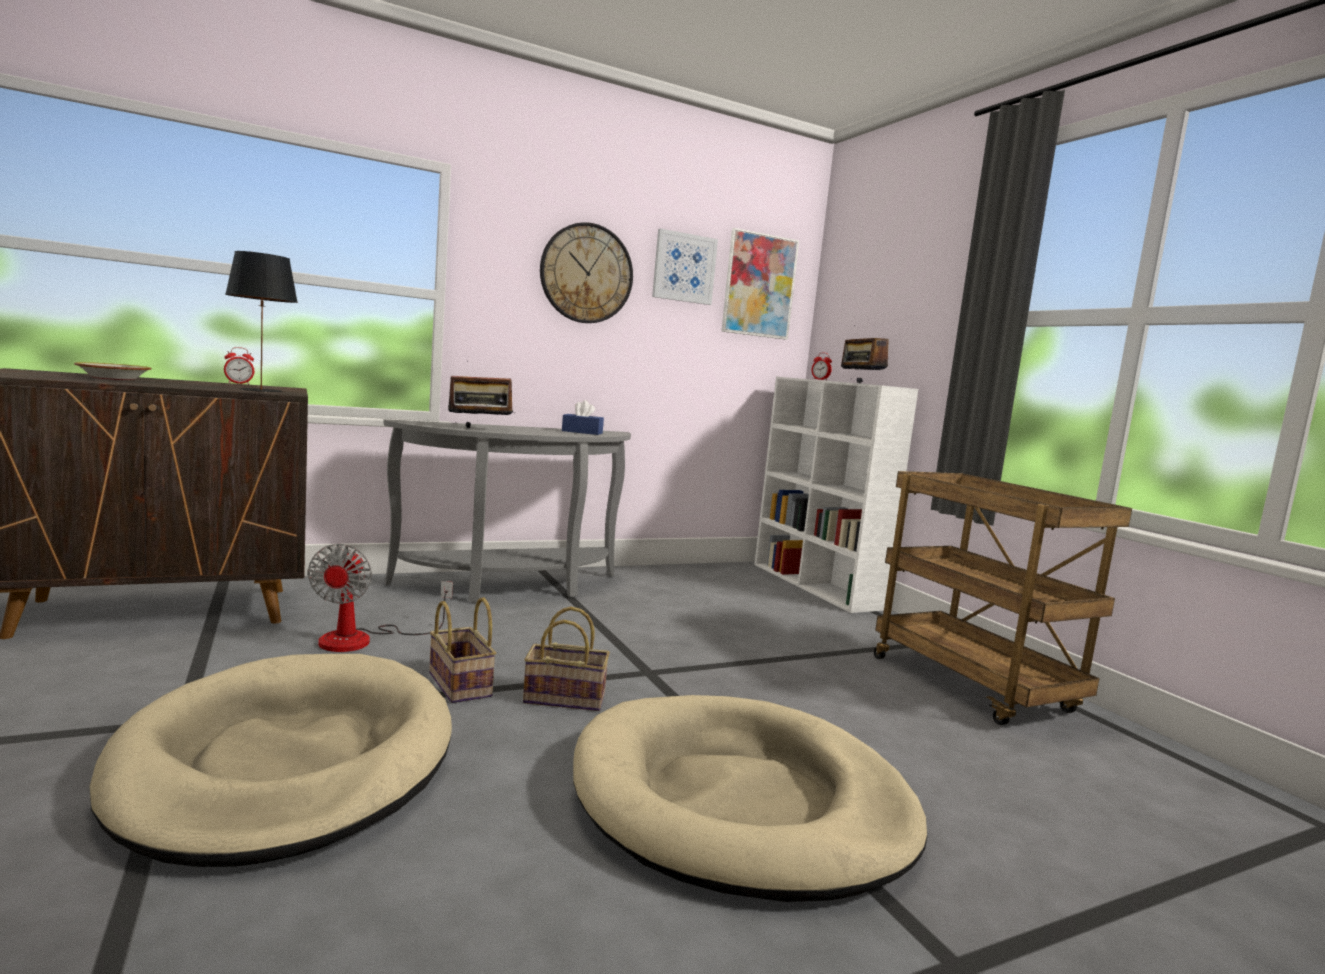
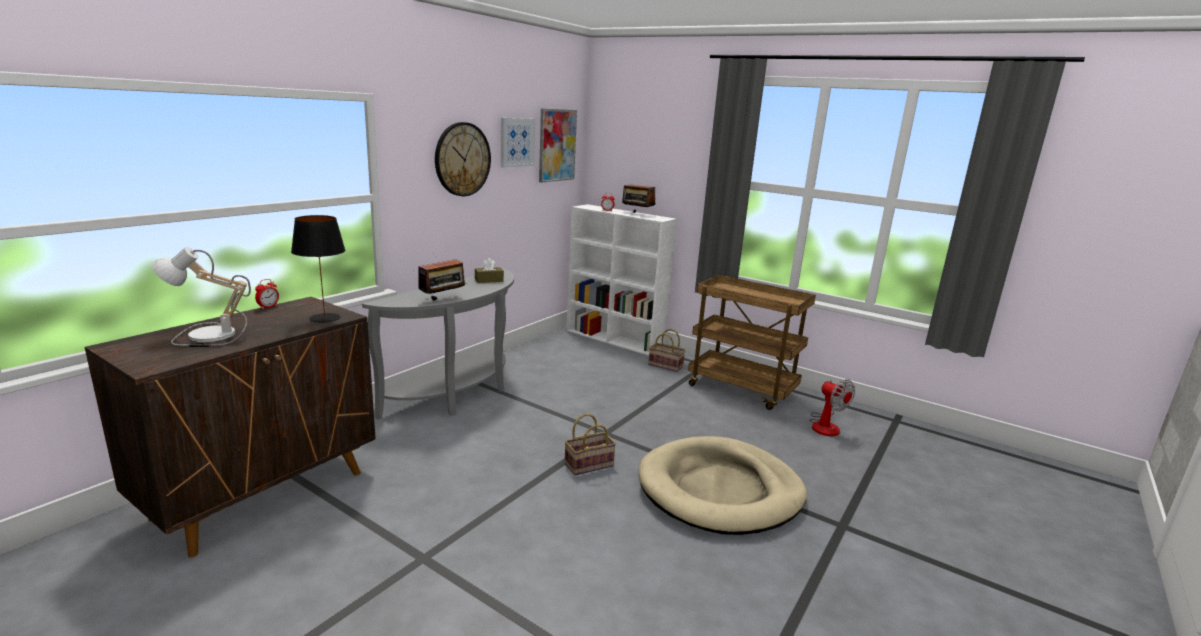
camera: 30 degrees left, 10 degrees up
bowl [74,362,152,380] -> table lamp [152,247,251,347]
beige dog bed [90,654,452,867] -> none
fan [307,544,453,652] -> fan moved to [809,379,855,436]
basket [429,597,496,703] -> basket moved to [648,329,686,372]
blue tissue box [562,400,604,435] -> brown tissue box [475,258,504,283]

